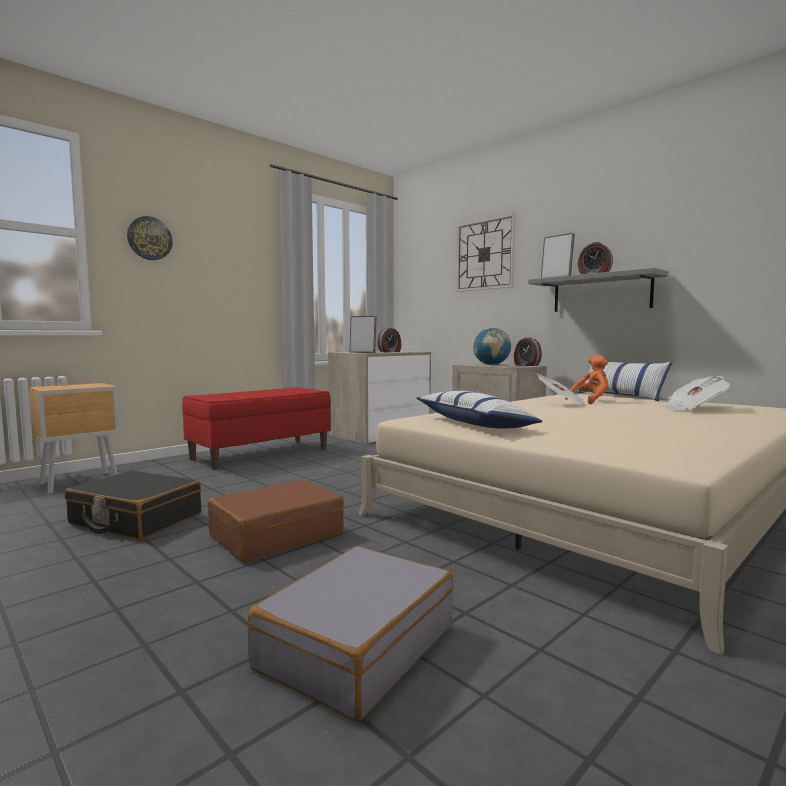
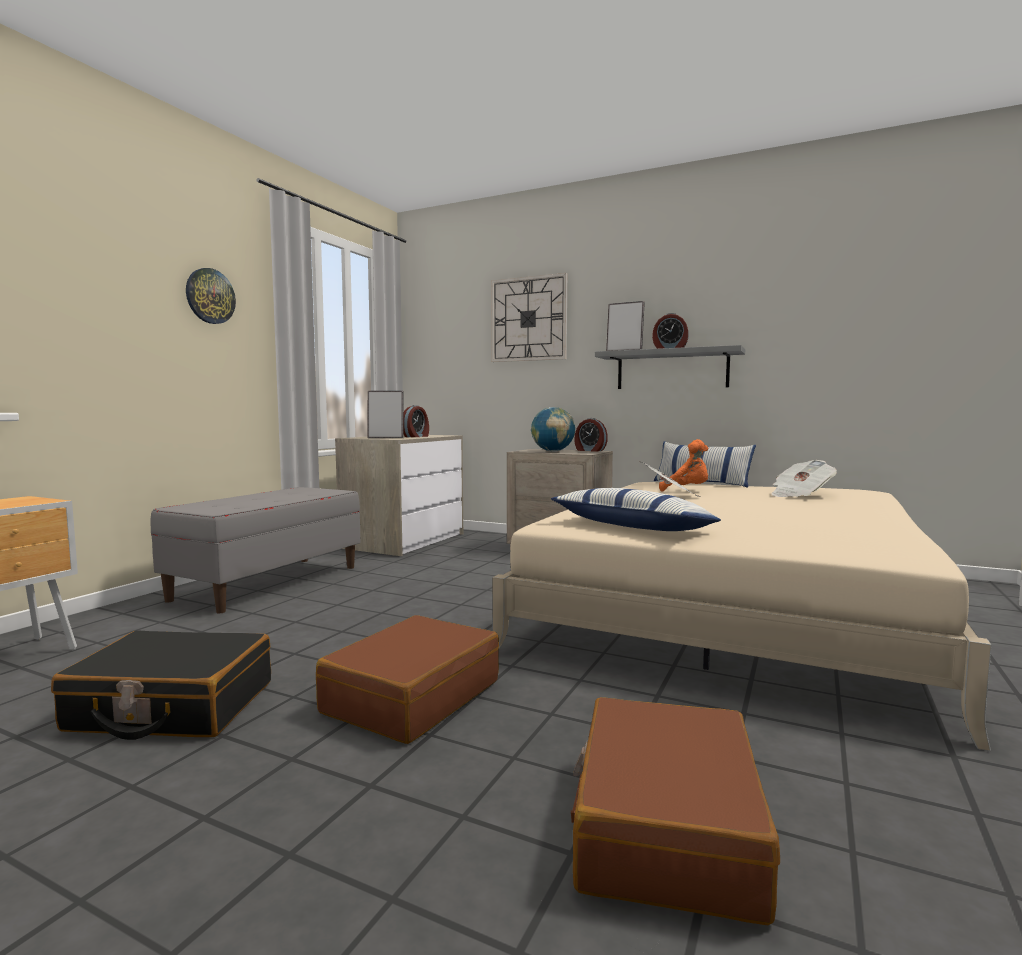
camera: 20 degrees left, 0 degrees up
wall clock [127,216,173,260] -> wall clock moved to [186,268,236,324]
red bench [182,387,331,470] -> grey bench [150,487,360,613]
grey suitcase [247,546,453,722] -> brown suitcase [571,697,780,925]
orange plush toy [565,355,608,404] -> orange plush toy turned 75 degrees clockwise [659,439,709,492]

